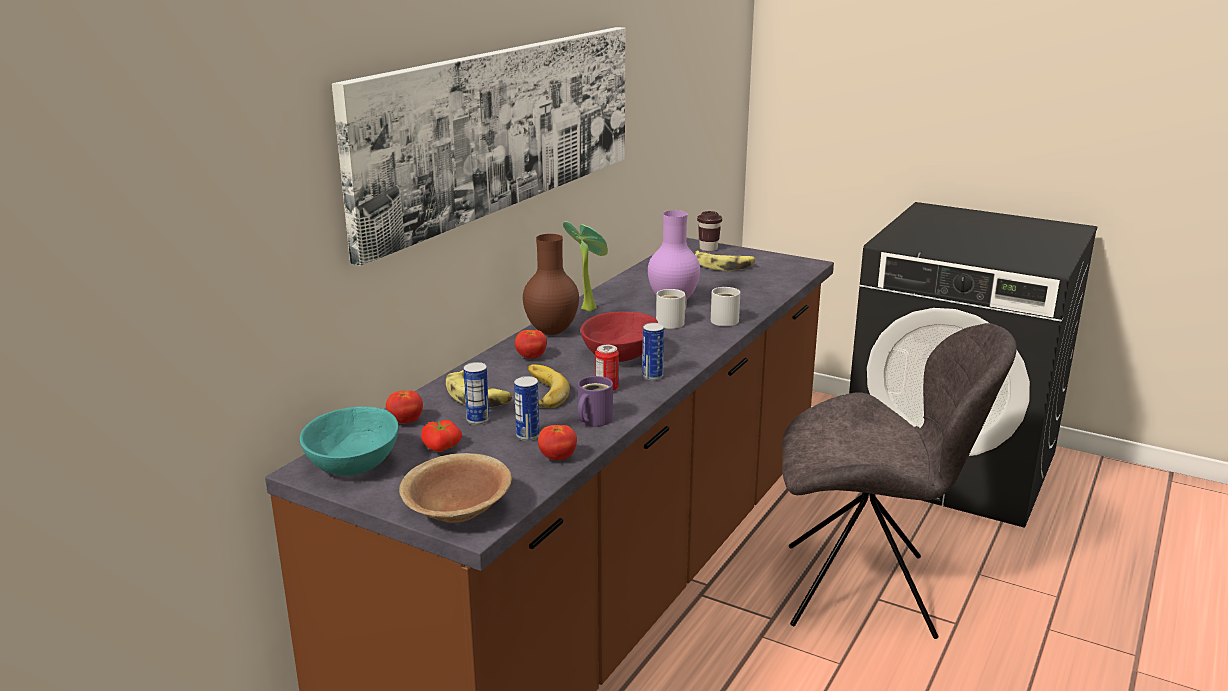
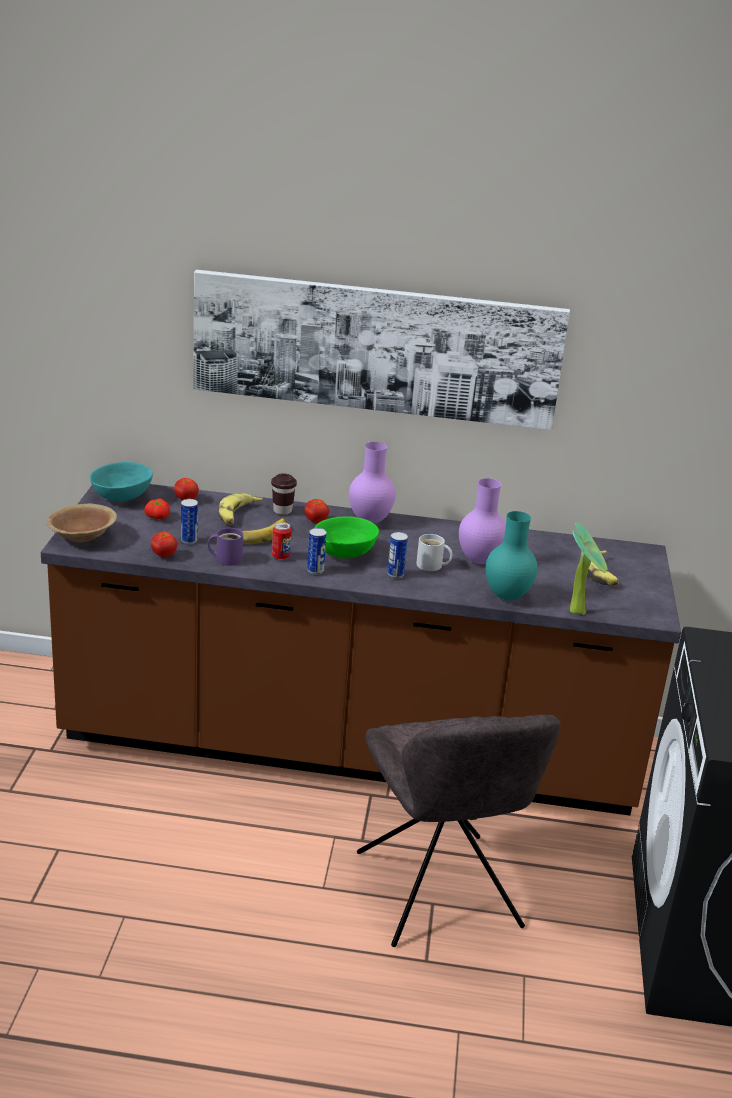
camera: 65 degrees right, 5 degrees up
can [463,362,489,425] -> can moved to [387,532,408,579]
brown vase [523,234,579,335] -> purple vase [349,442,396,524]
potted plant [563,221,608,312] -> potted plant moved to [570,523,607,615]
red bowl [581,312,658,362] -> green bowl [314,516,379,558]
brown cup [697,211,722,252] -> brown cup moved to [271,473,297,515]
white mug [711,287,740,327] -> none
none -> turquoise vase [486,511,538,601]

